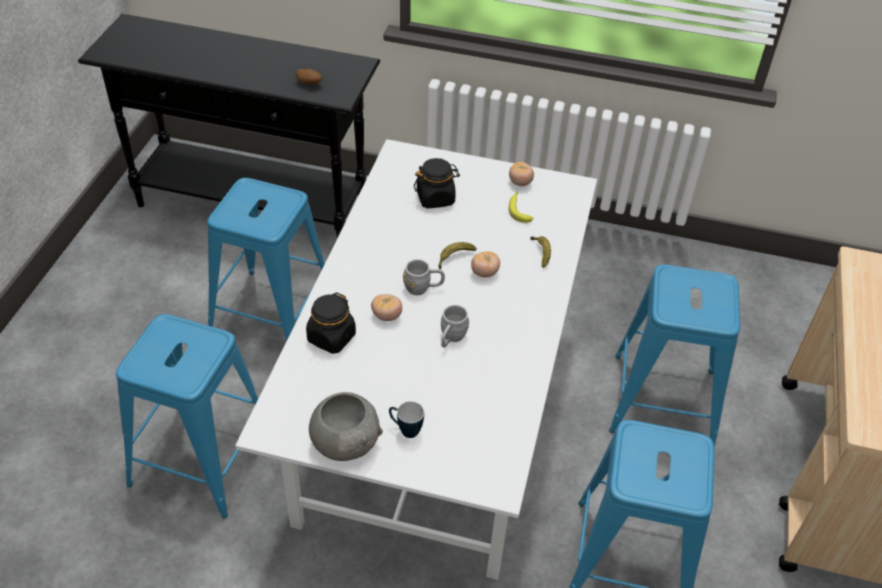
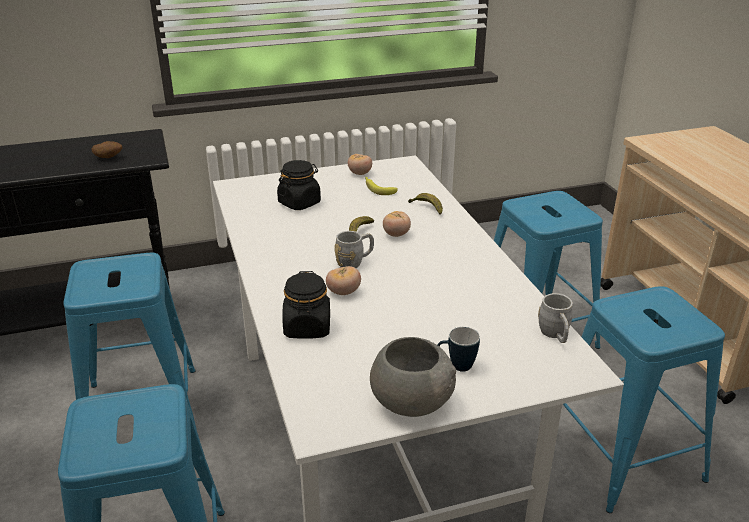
camera: 30 degrees left, 15 degrees down
grey mug [441,305,469,348] -> grey mug moved to [538,293,573,343]

